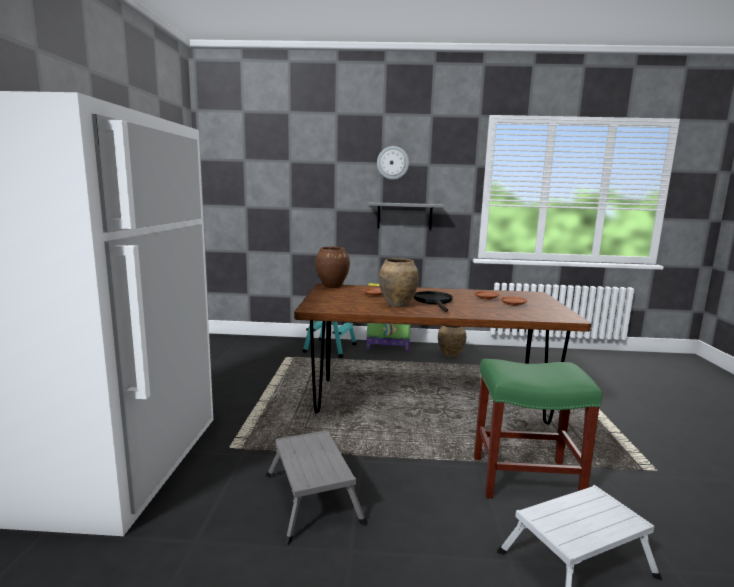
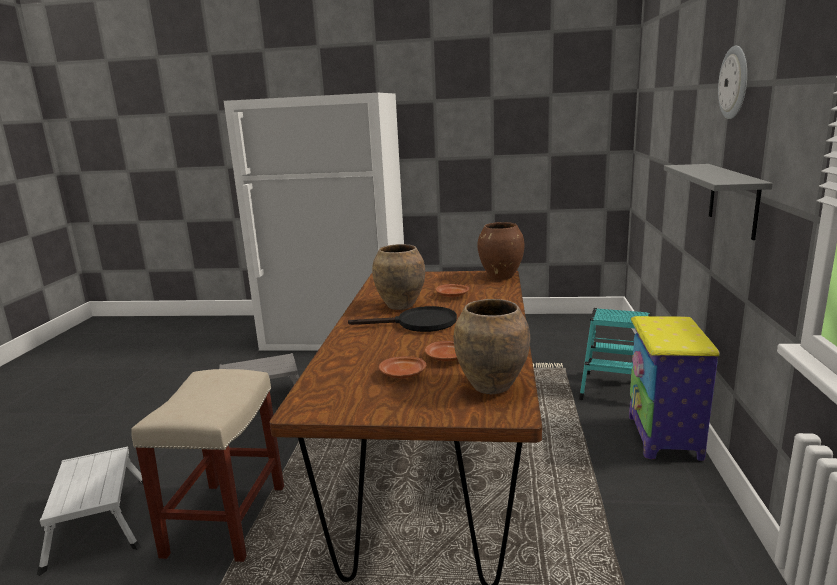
camera: 95 degrees right, 5 degrees up
brown vase [438,326,466,358] -> brown vase moved to [454,299,530,394]
green stool [474,359,602,498] -> beige stool [131,369,284,562]

